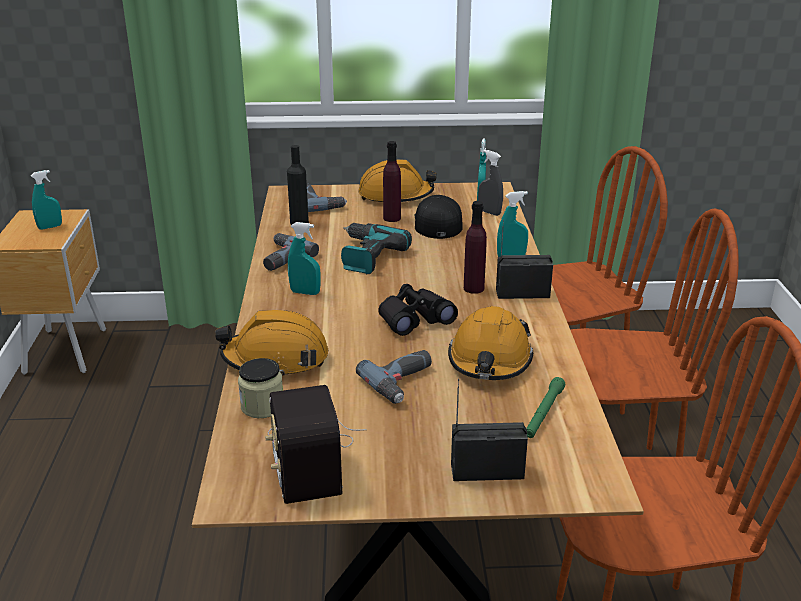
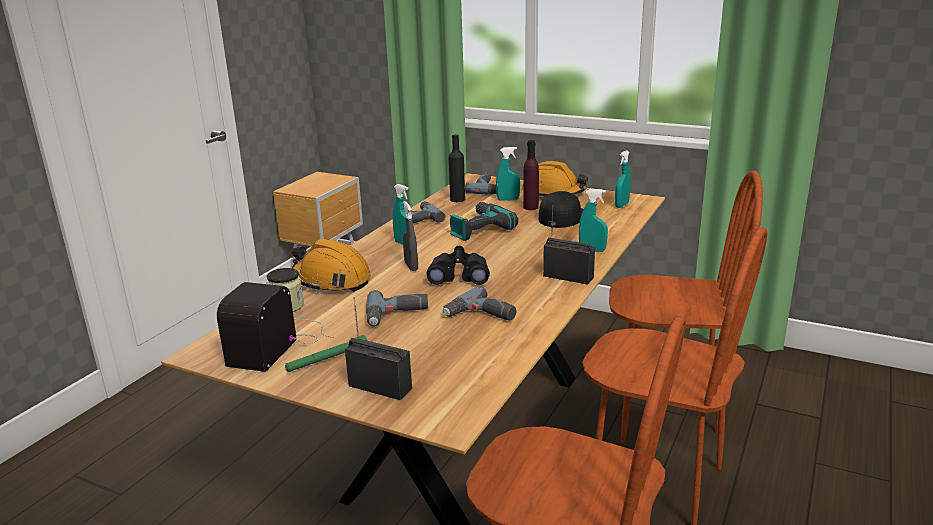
camera: 30 degrees right, 5 degrees down
turquoise spray bottle [31,170,62,230] -> turquoise spray bottle moved to [496,147,520,201]
orange hard hat [448,306,534,380] -> power drill [443,286,516,321]
purple bottle [464,201,487,294] -> none
grey spray bottle [478,150,503,216] -> grey spray bottle moved to [403,201,418,271]
green flashlight [526,377,565,438] -> green flashlight moved to [285,335,367,372]

